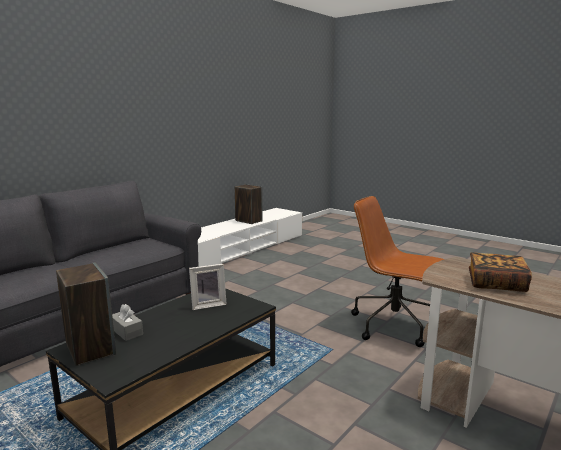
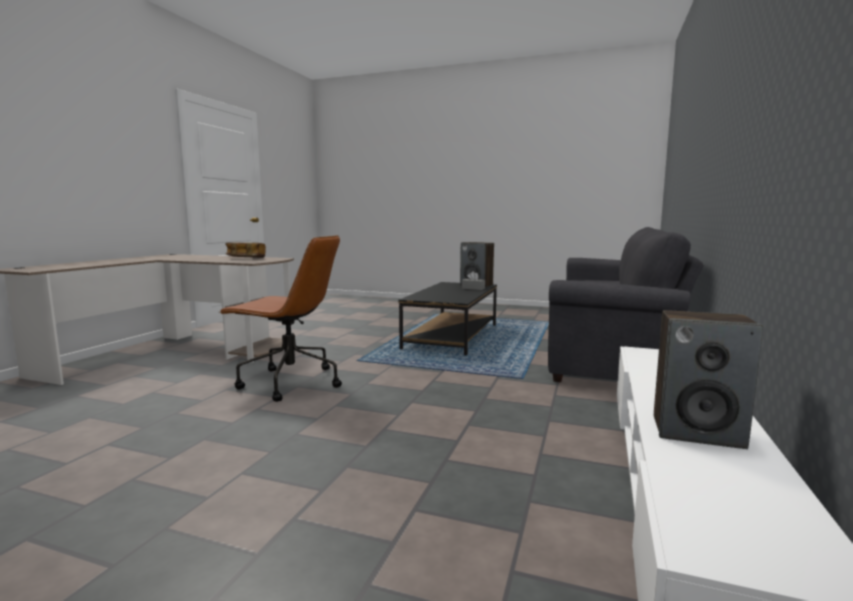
camera: 160 degrees right, 5 degrees down
picture frame [189,264,227,310] -> none

